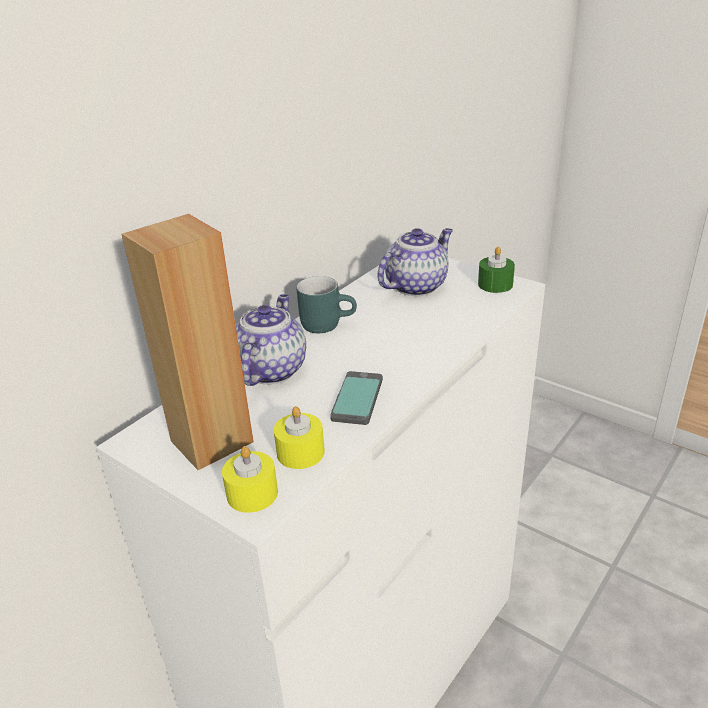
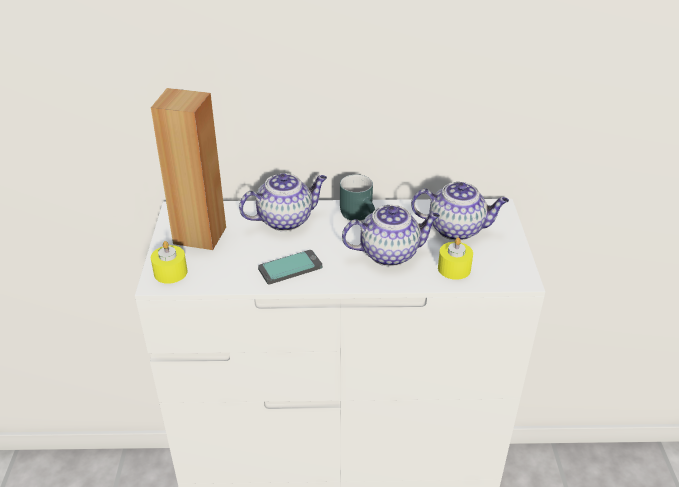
camera: 50 degrees right, 5 degrees up
yellow candle [274,406,325,469] -> yellow candle moved to [438,237,473,280]
green candle [478,246,515,293] -> none
none -> teapot [342,205,440,266]

